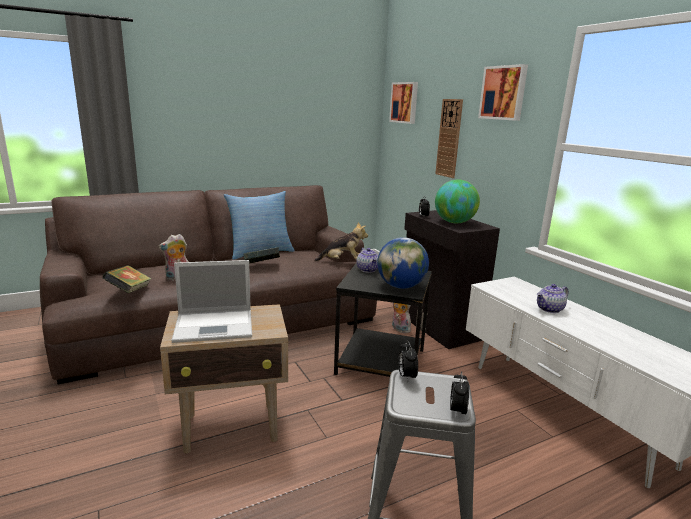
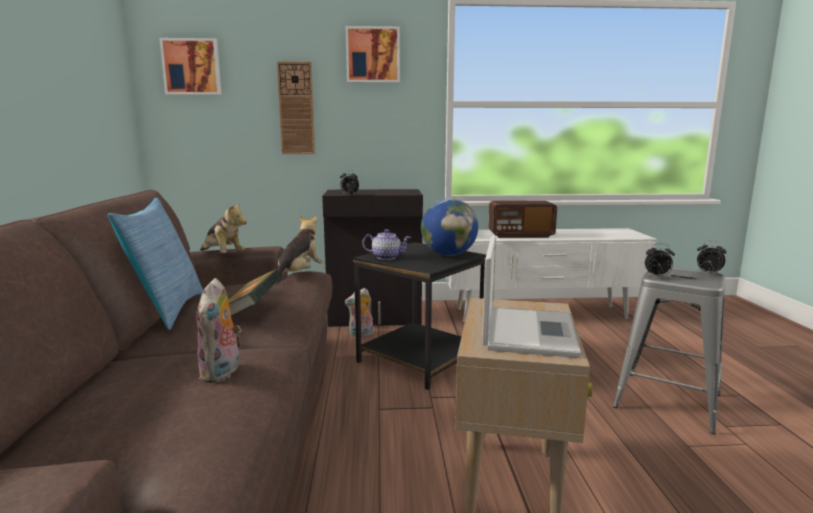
camera: 65 degrees left, 5 degrees down
book [102,265,151,293] -> none
globe [435,180,480,223] -> none
teapot [537,284,568,313] -> radio [488,201,557,238]
none -> plush toy [200,203,247,253]

